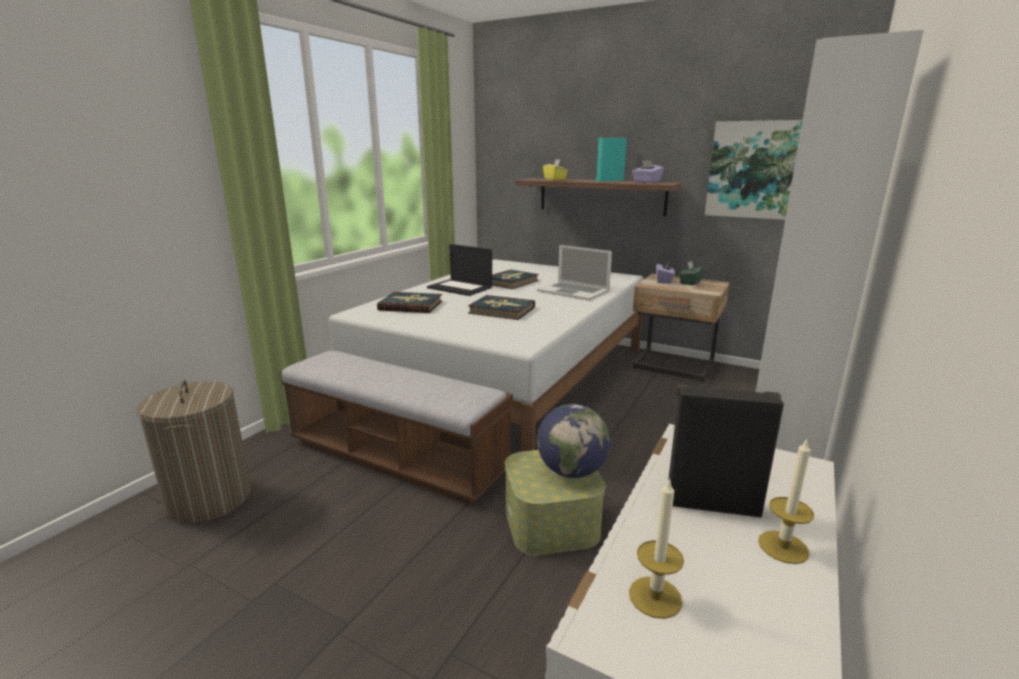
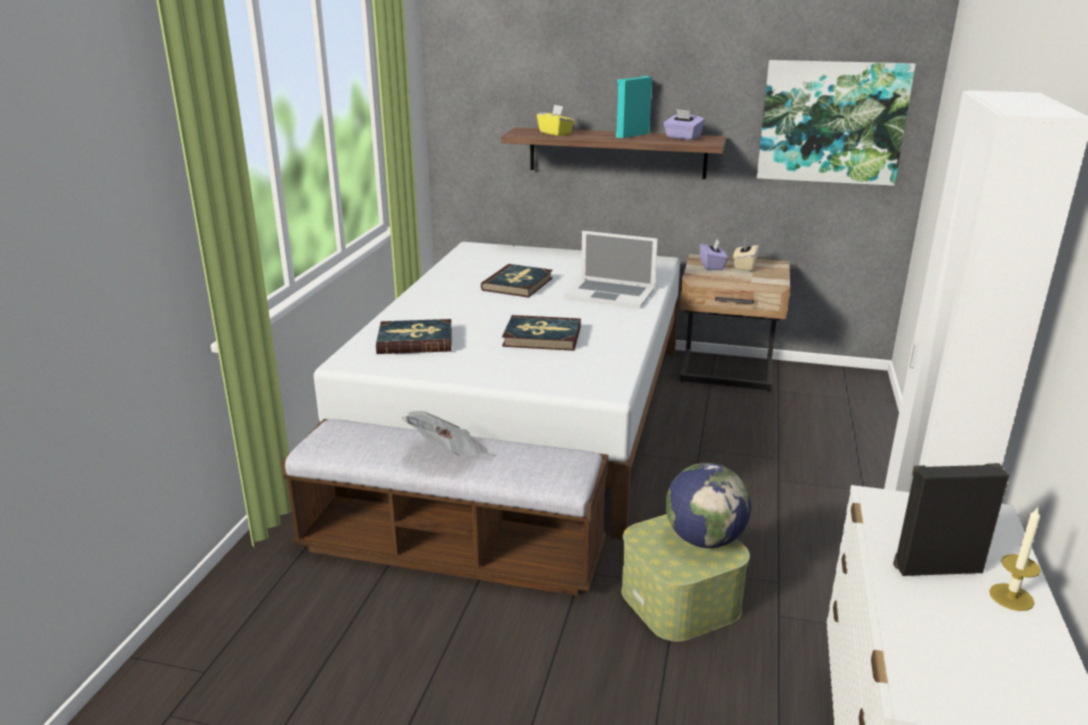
camera: 15 degrees left, 5 degrees up
laundry basket [137,380,251,523] -> none
laptop [427,244,492,296] -> none
candle [629,478,684,619] -> none
green tissue box [679,261,704,285] -> beige tissue box [733,239,759,271]
none -> newspaper [402,411,493,457]

